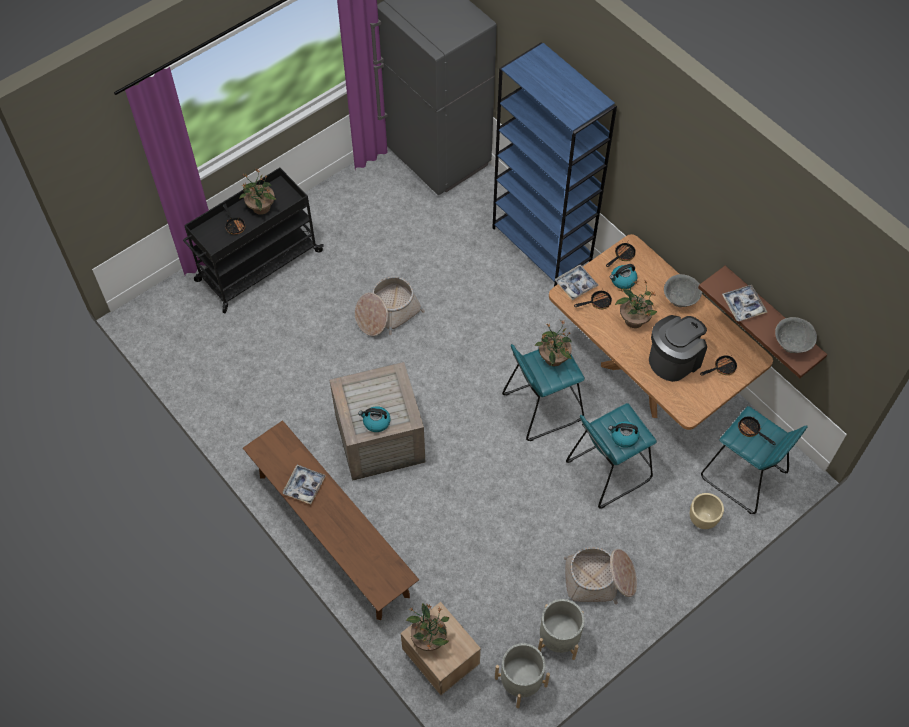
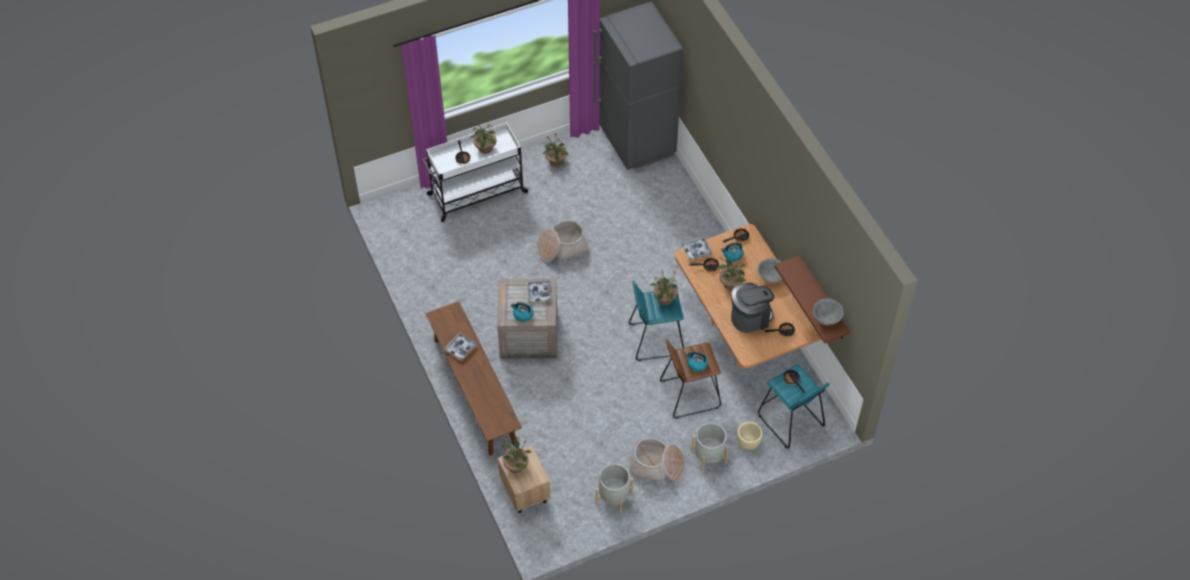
camera: 15 degrees right, 5 degrees down
black cart [183,168,324,313] -> white cart [422,122,529,222]
blue bookcase [492,42,617,287] -> none
grey planter [495,643,550,708] -> grey planter moved to [691,423,729,472]
turquoise stool [566,403,657,508] -> brown stool [660,339,721,419]
tray [722,285,767,322] -> tray moved to [527,280,552,302]
none -> potted plant [543,134,569,166]

